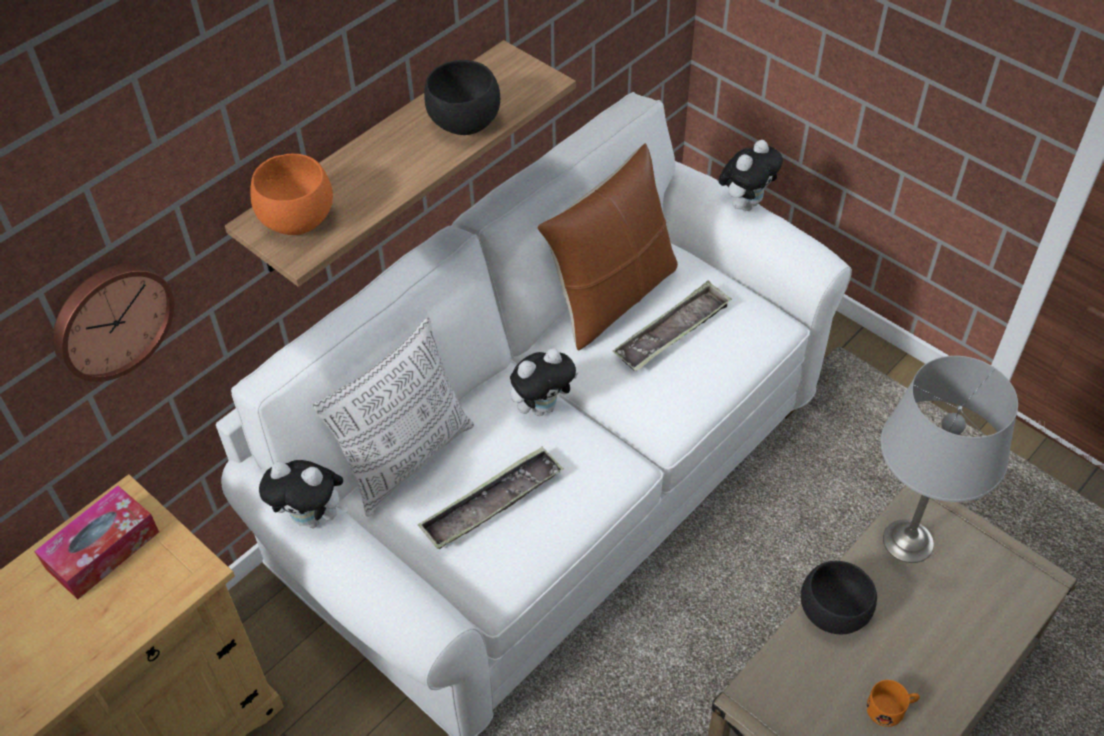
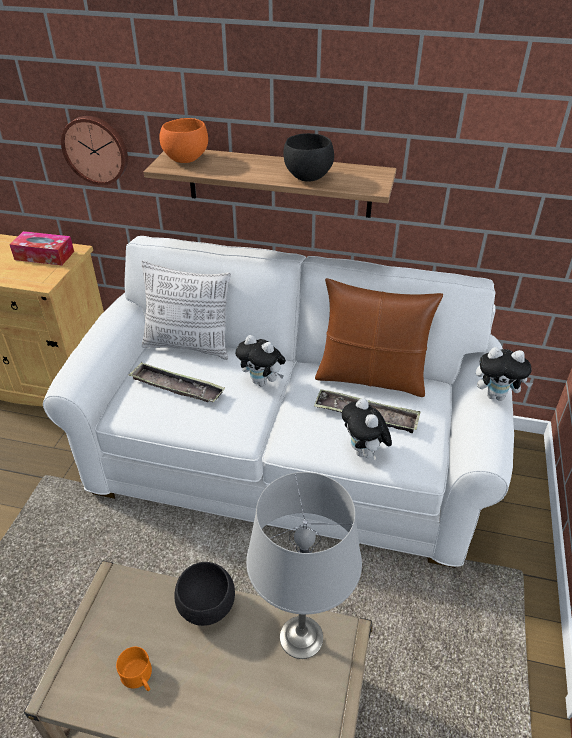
camera: 60 degrees right, 10 degrees down
plush toy [259,460,348,528] -> plush toy moved to [342,398,392,460]

